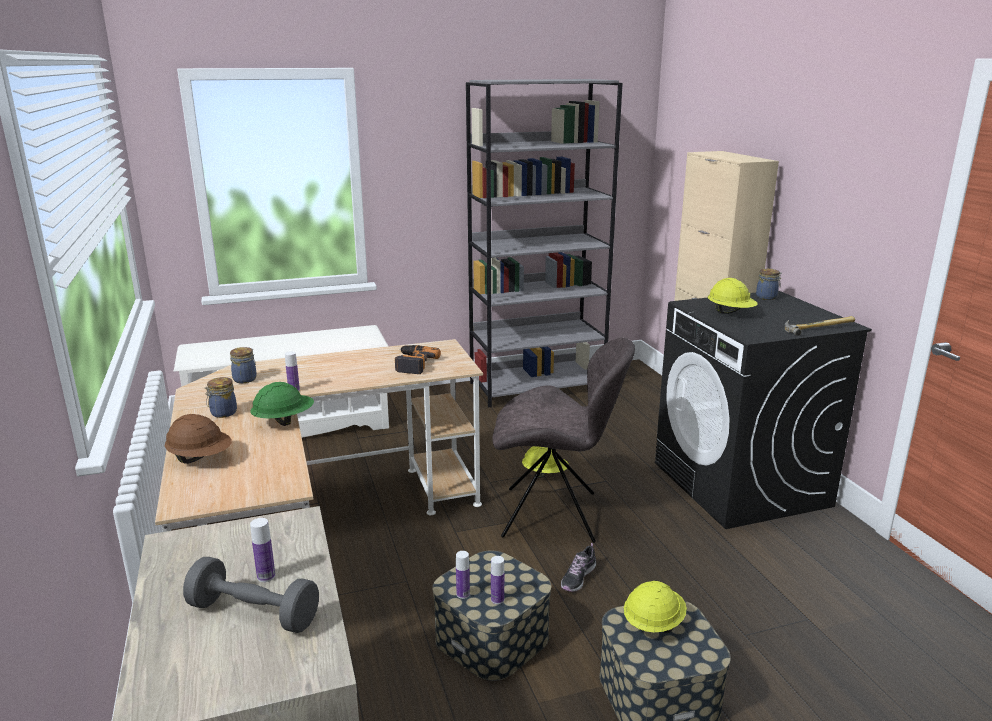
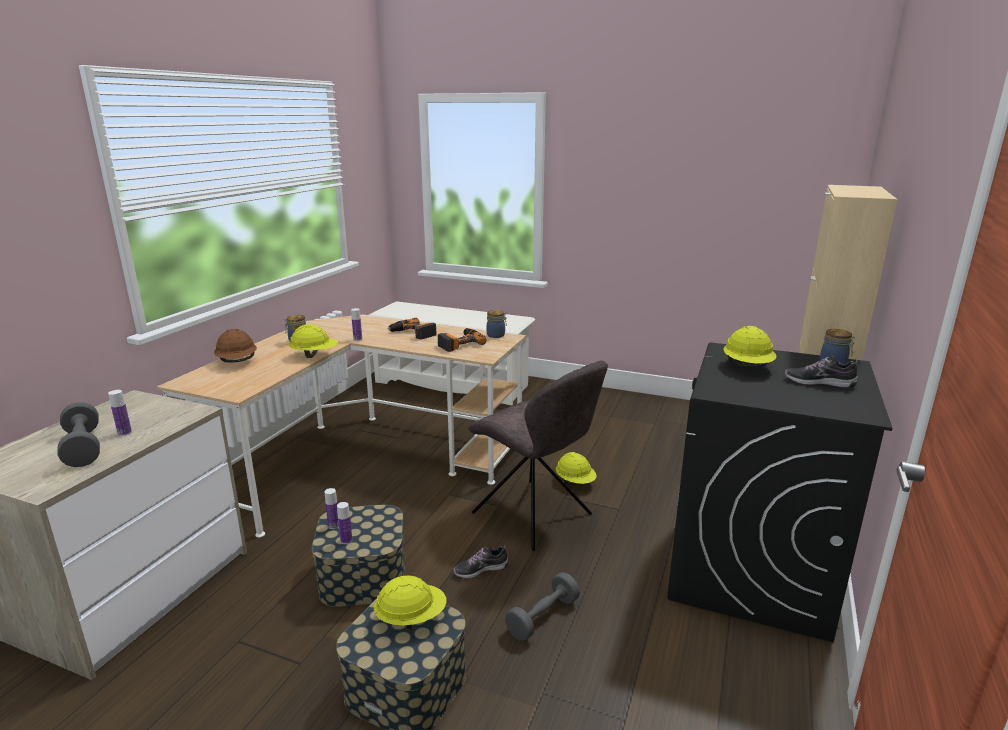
camera: 40 degrees right, 0 degrees up
jar [230,347,257,383] -> jar moved to [487,310,507,338]
green hard hat [250,382,314,426] -> yellow hard hat [289,324,338,358]
grey bookcase [466,79,623,407] -> none
hammer [784,316,855,336] -> none
none -> power drill [388,318,437,340]
none -> grey dumbbell [505,572,580,641]
none -> shoe [785,356,858,388]

